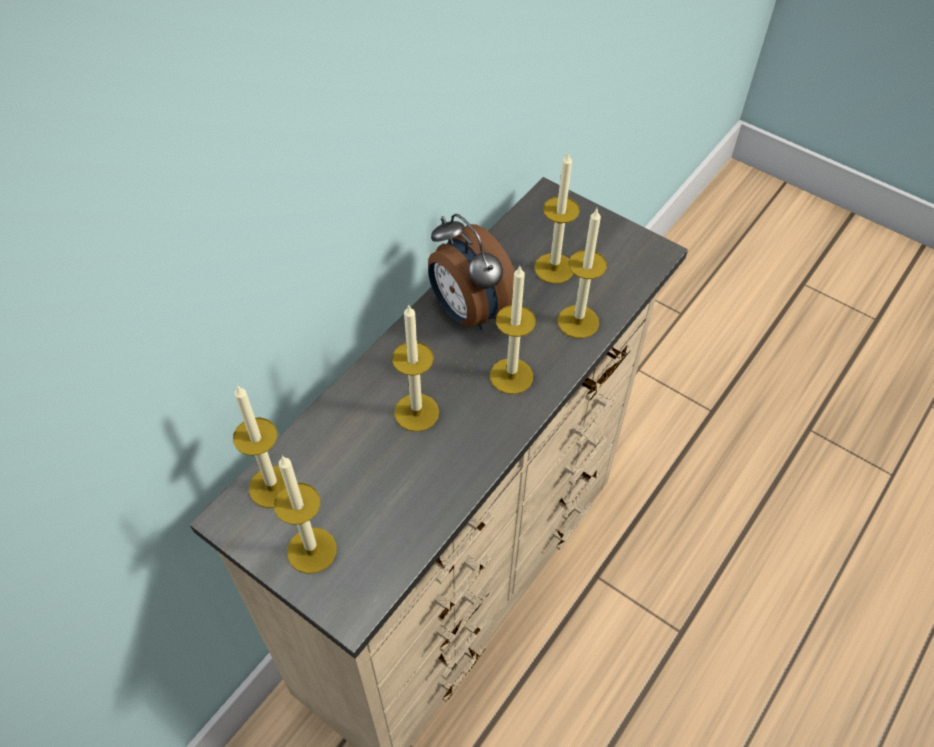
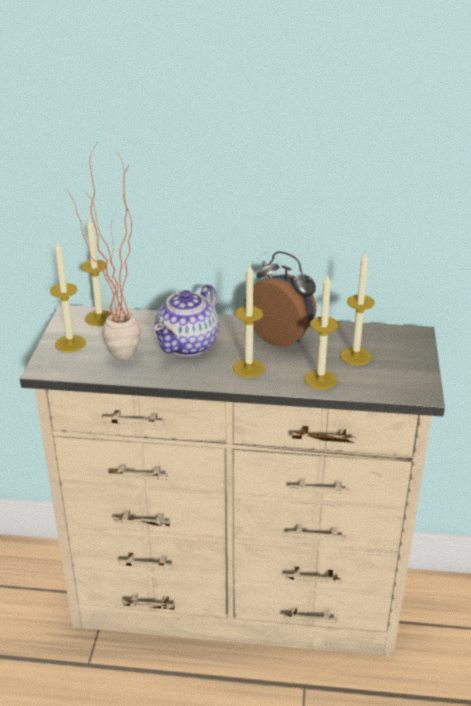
camera: 60 degrees right, 20 degrees down
candle [392,305,439,432] -> teapot [154,284,219,356]
alarm clock [428,214,515,331] -> alarm clock turned 105 degrees clockwise [244,251,316,347]
none -> potted plant [67,141,141,361]

